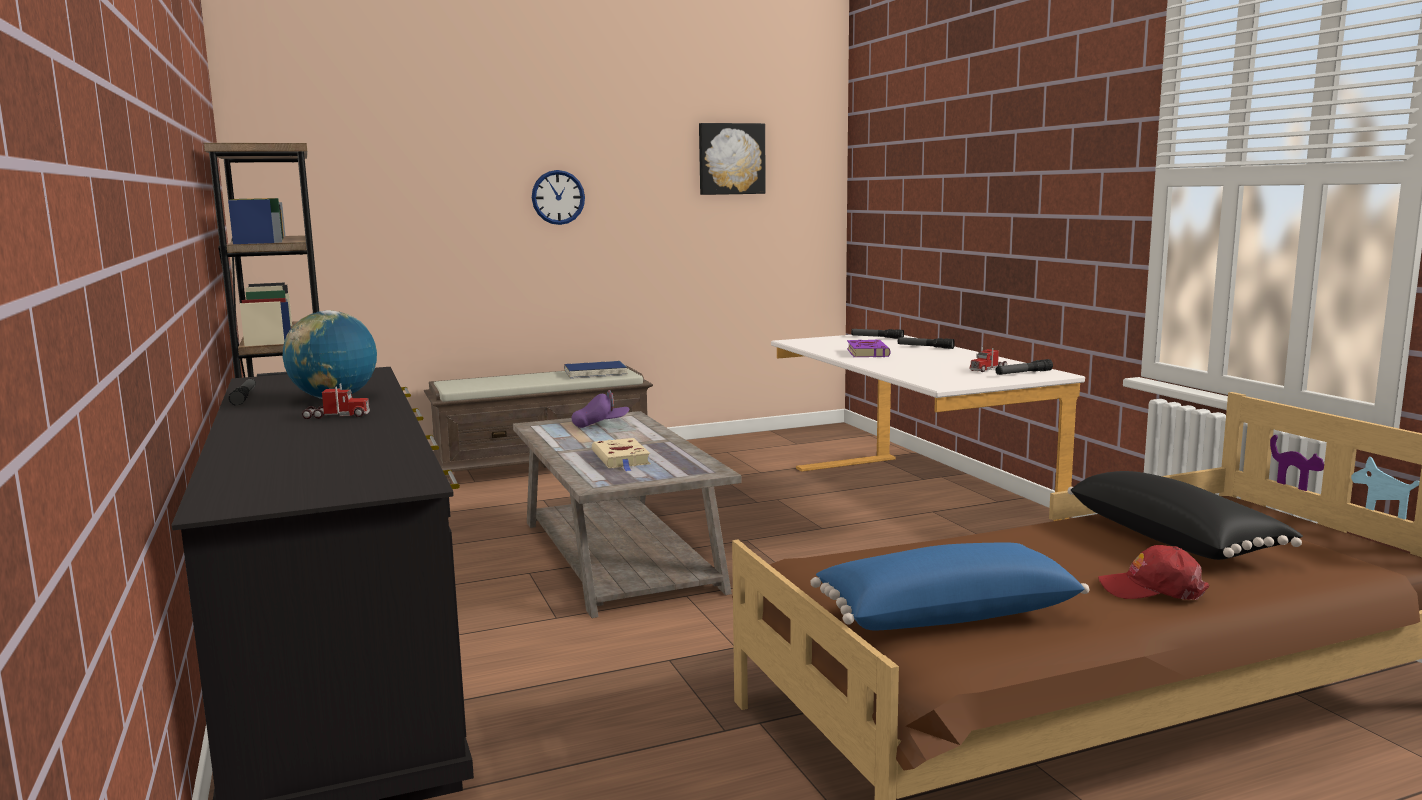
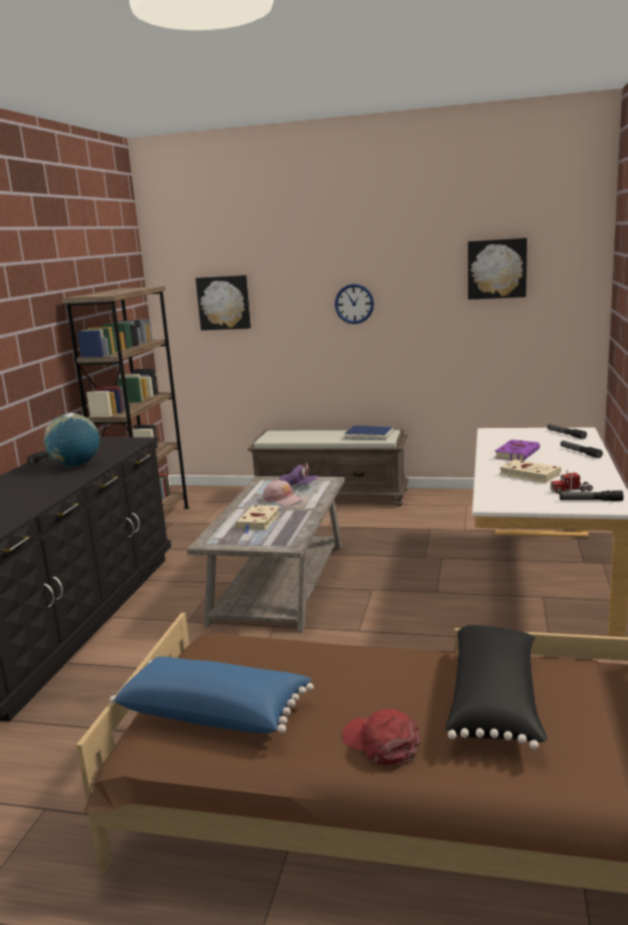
camera: 35 degrees right, 5 degrees up
toy truck [302,383,370,419] -> none
none -> picture [196,275,251,330]
none -> pink cap [263,480,303,506]
none -> beige book [499,459,561,483]

